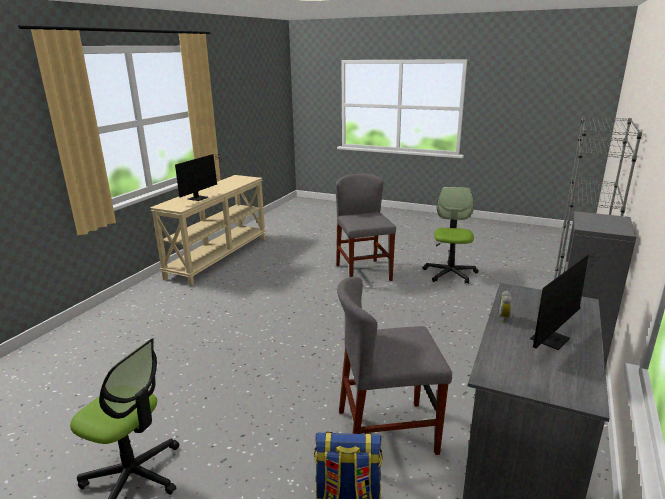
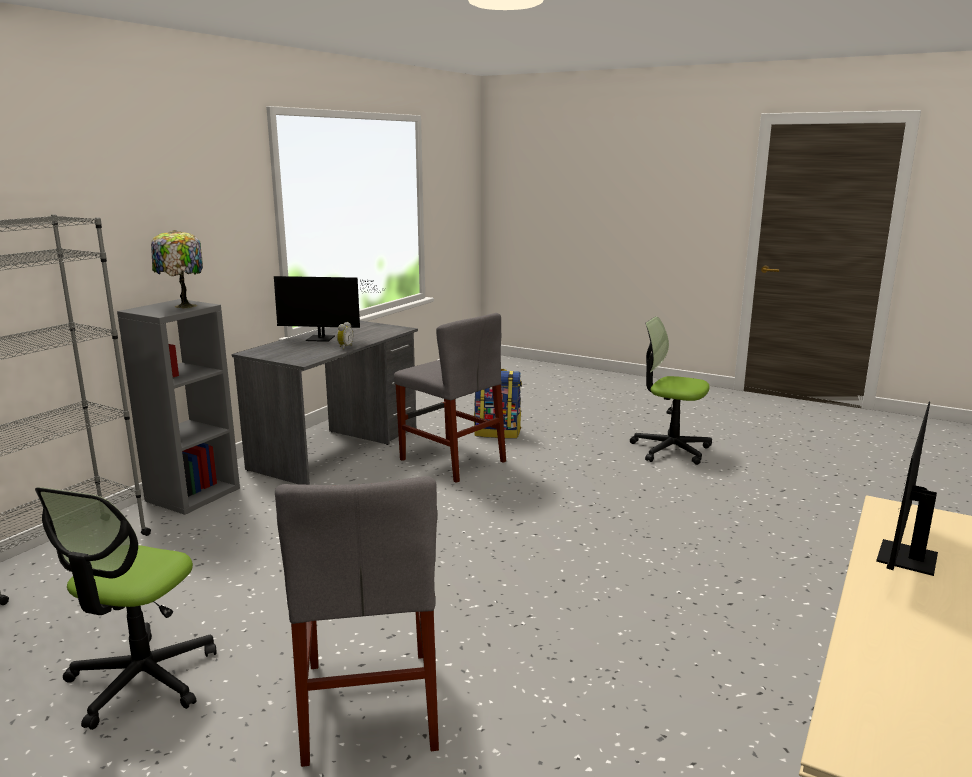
camera: 175 degrees left, 5 degrees down
grey chair [337,277,452,455] -> grey chair turned 45 degrees clockwise [394,313,506,483]
monitor [530,253,596,350] -> monitor turned 135 degrees counterclockwise [274,276,386,342]
none -> table lamp [151,230,203,308]

